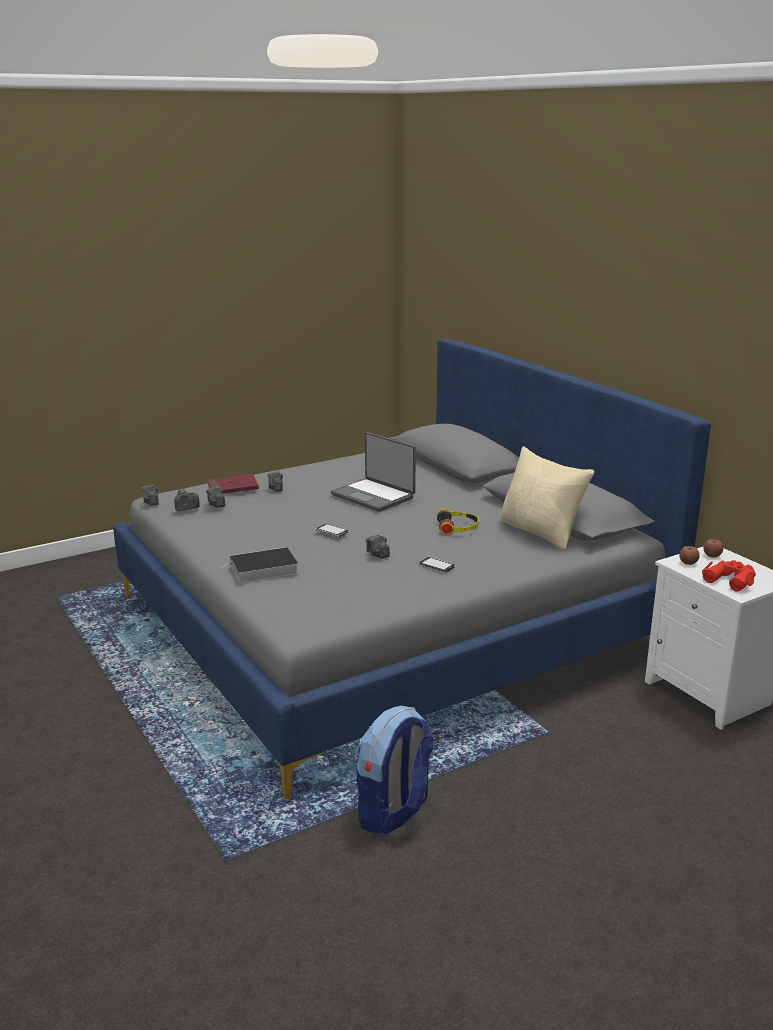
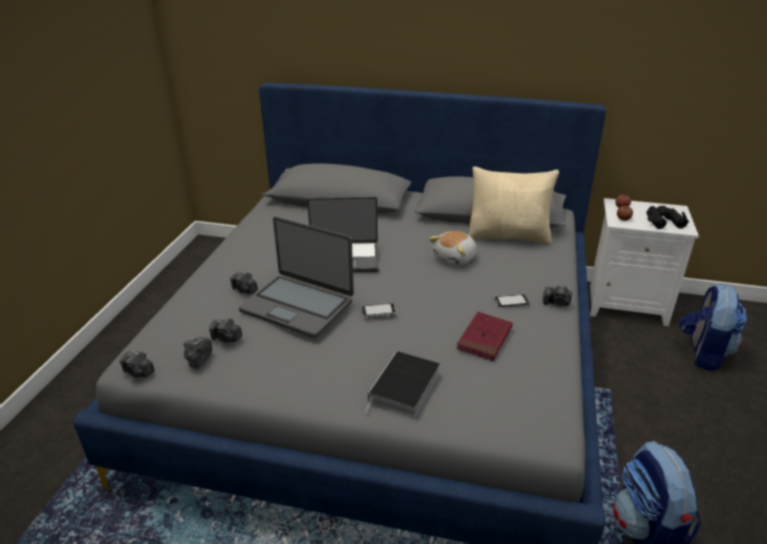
camera: 45 degrees left, 10 degrees up
red book [208,474,259,494] -> red book moved to [456,312,513,361]
camera [366,534,390,559] -> camera moved to [543,284,572,307]
headphones [437,508,479,535] -> plush toy [429,231,477,266]
red binoculars [702,560,756,592] -> black binoculars [646,206,689,229]
none -> laptop [239,217,354,338]
none -> backpack [679,283,747,371]

